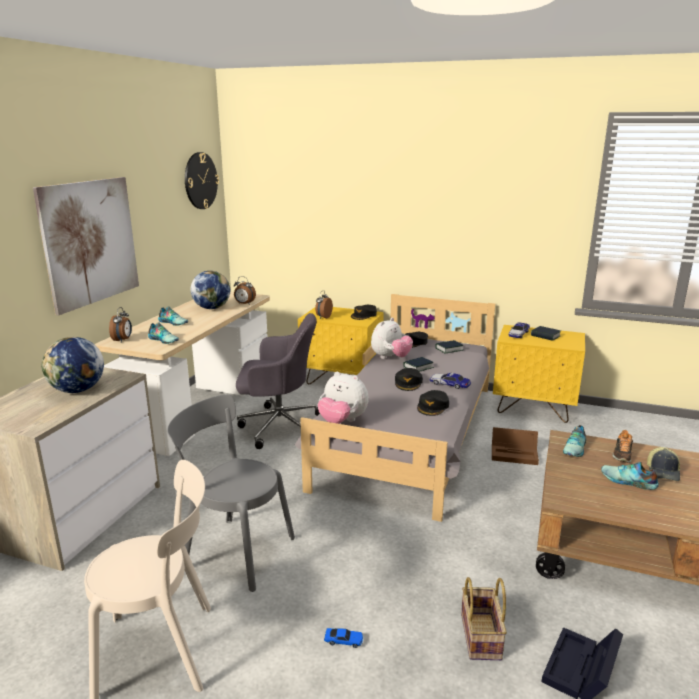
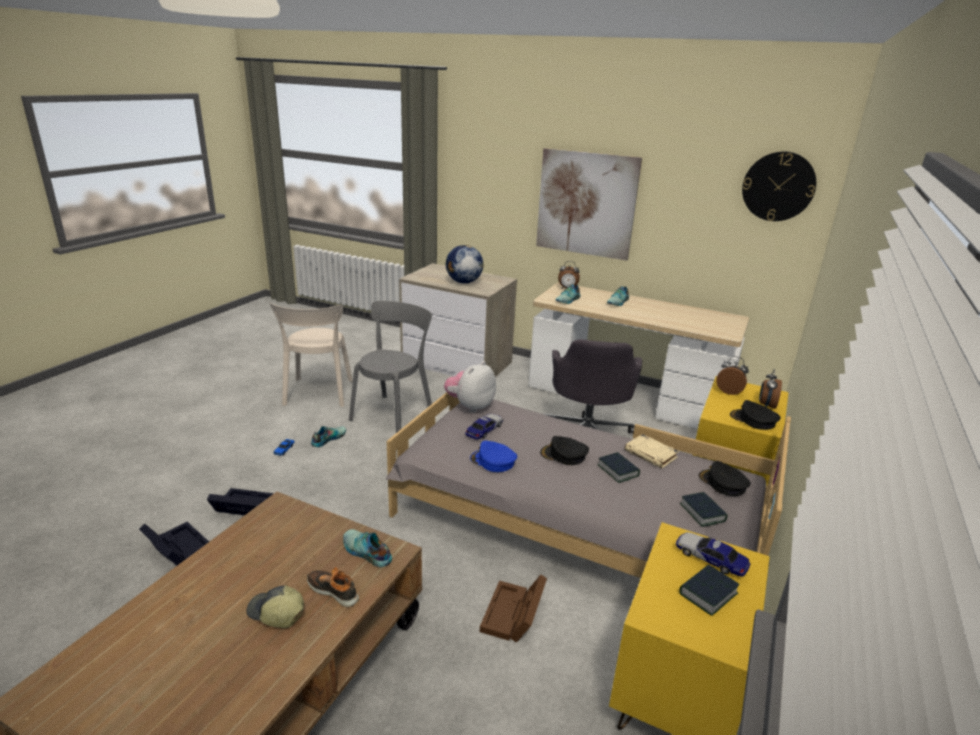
camera: 95 degrees right, 5 degrees up
globe [191,271,230,309] -> none
alarm clock [234,276,256,305] -> alarm clock moved to [759,369,782,409]
plush toy [371,318,413,359] -> beige book [625,434,679,469]
black cap [417,390,449,416] -> blue cap [470,440,517,472]
toy car [430,373,471,389] -> toy car moved to [465,414,503,440]
basket [461,577,507,660] -> black storage box [207,488,274,515]
shoe [601,462,659,490] -> shoe moved to [311,426,346,447]

